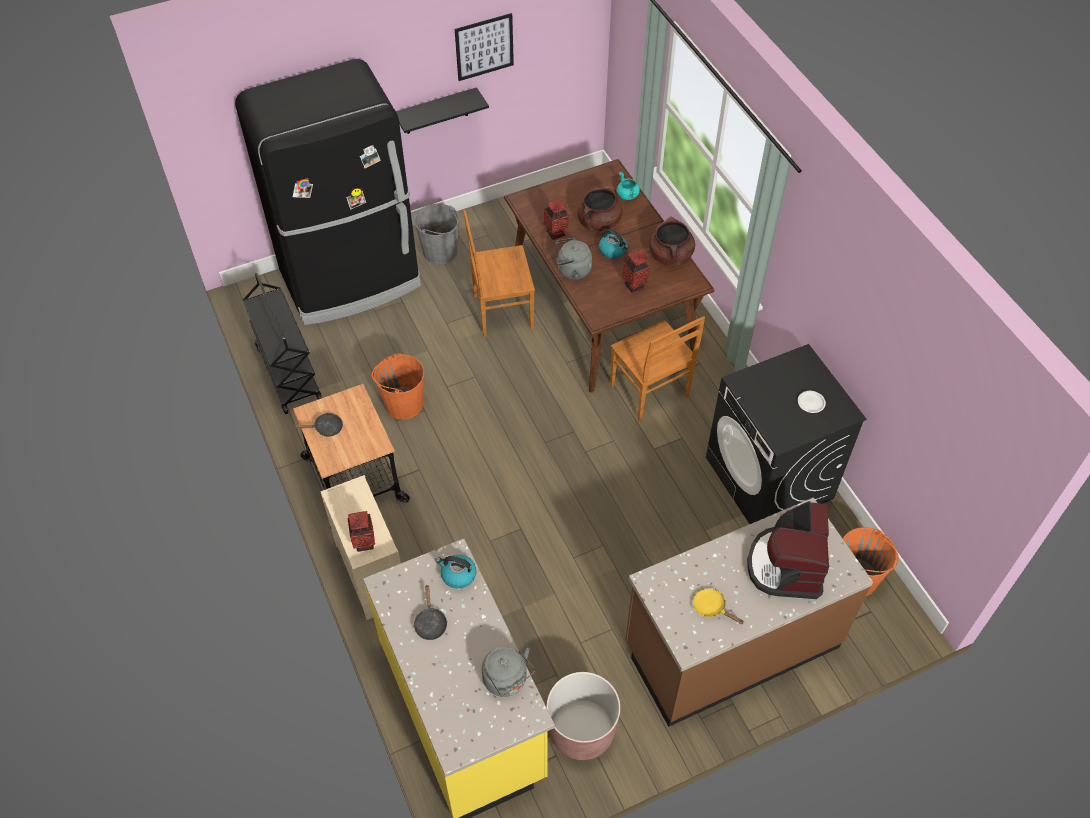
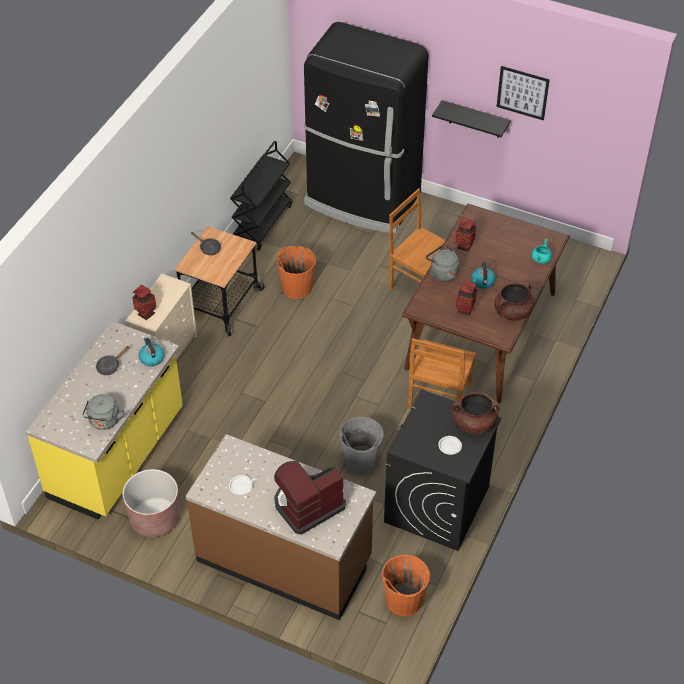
camera: 50 degrees right, 5 degrees down
grey bucket [414,204,460,265] -> grey bucket moved to [340,417,384,474]
brown cooking pot [578,187,623,231] -> brown cooking pot moved to [452,392,500,434]
yellow frying pan [693,588,744,624] -> white plate [229,475,253,495]

